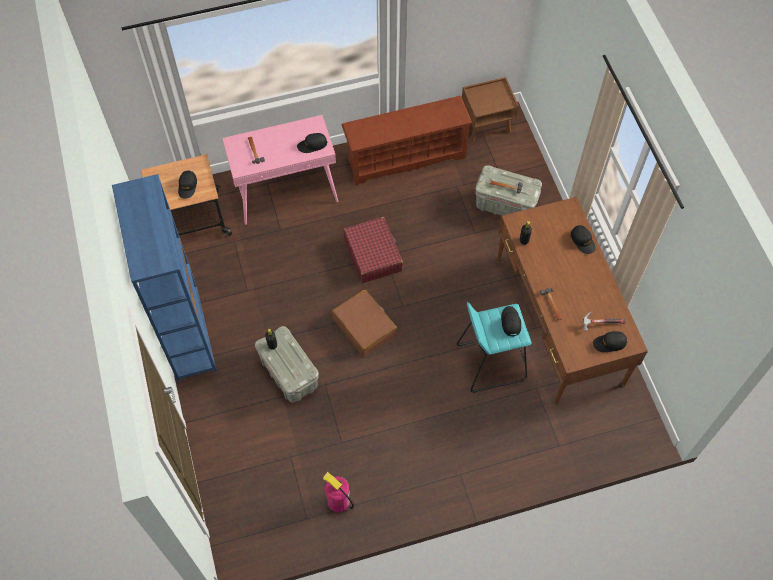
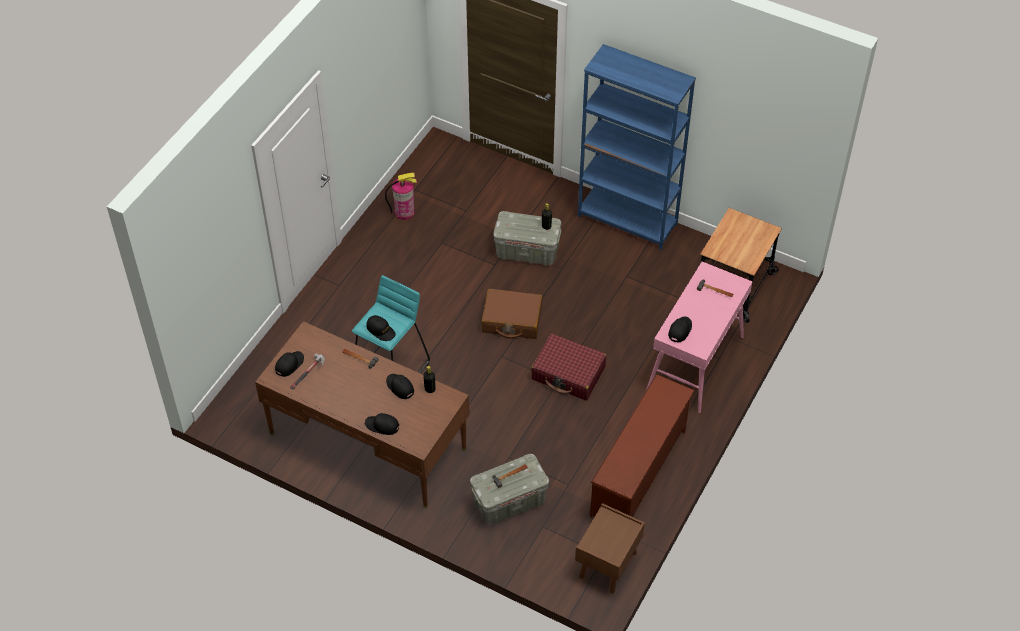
camera: 135 degrees right, 10 degrees down
black cap [178,170,197,199] -> black cap moved to [386,374,414,399]

